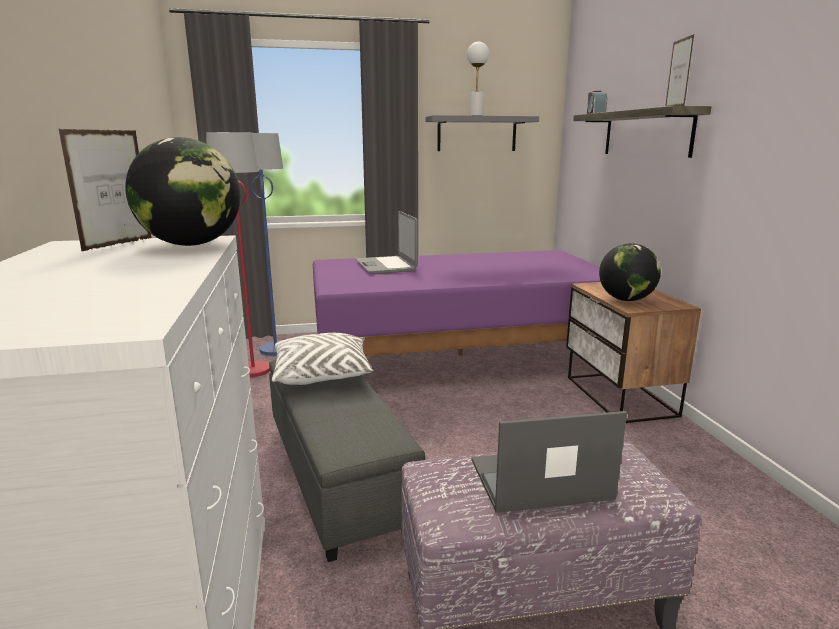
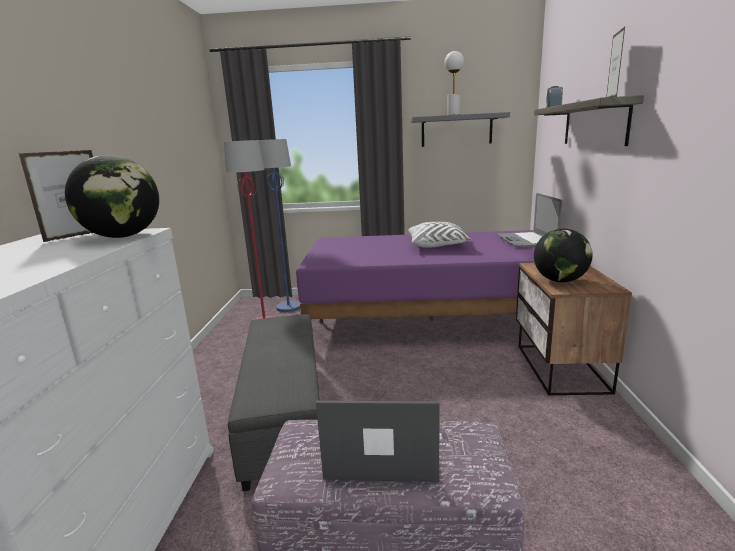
camera: 15 degrees right, 0 degrees up
white pillow [272,333,373,385] -> white pillow moved to [408,222,471,248]
laptop [356,211,418,274] -> laptop moved to [497,193,563,248]

